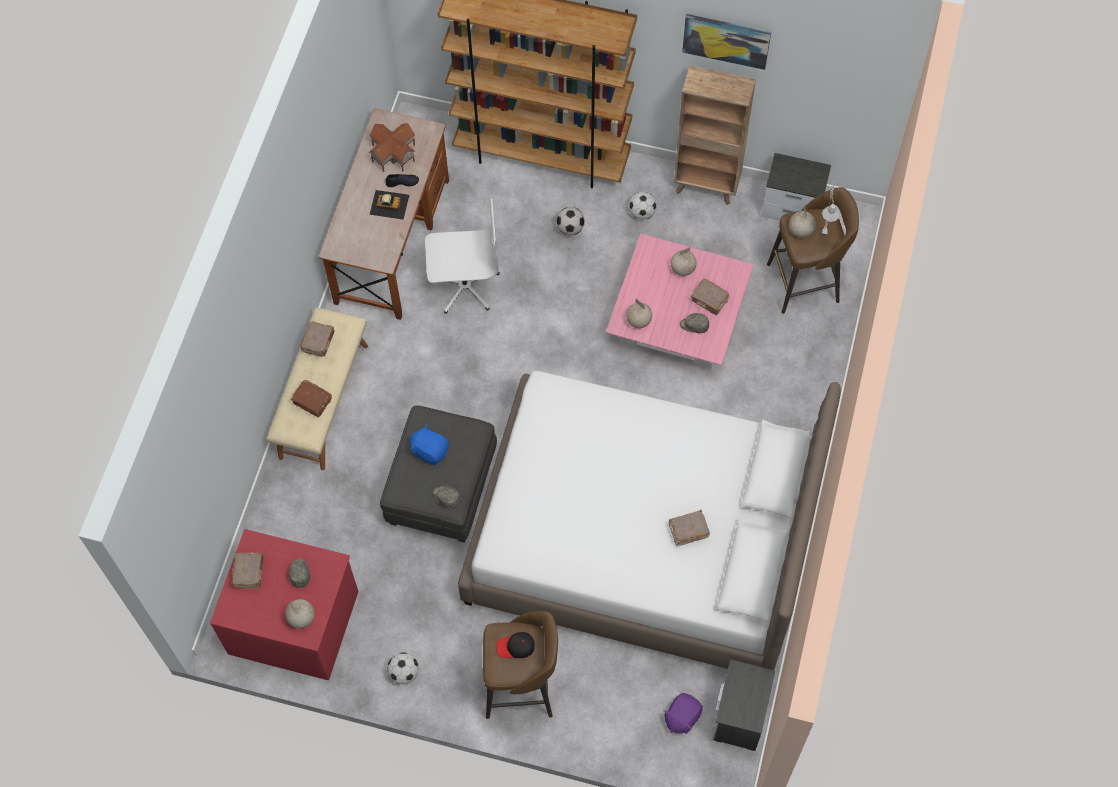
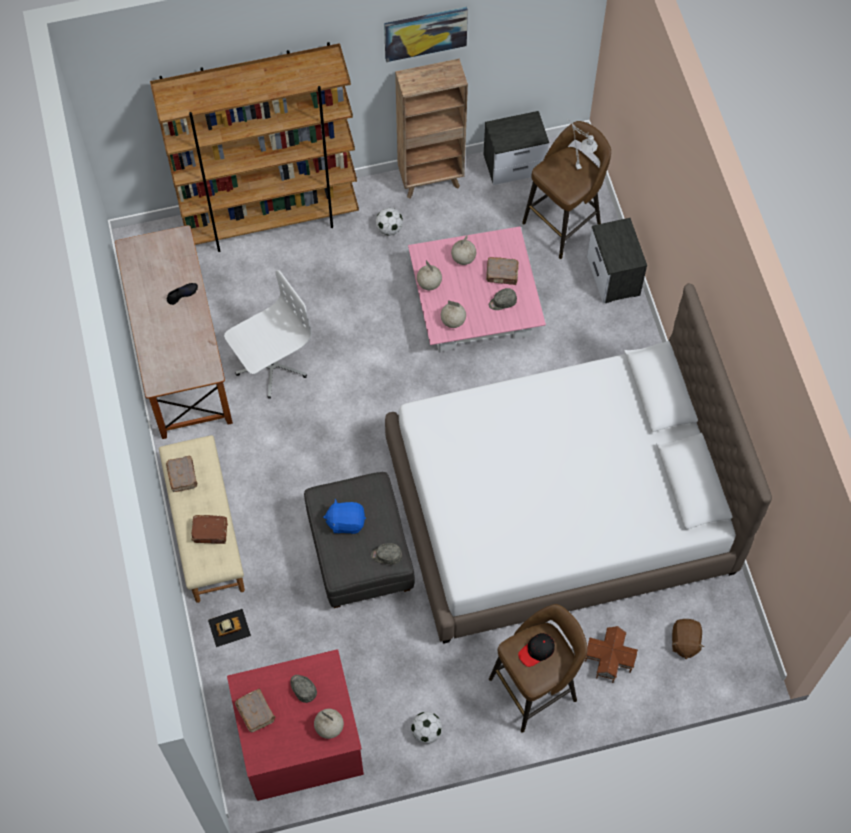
camera: 30 degrees left, 0 degrees up
toy house [369,123,415,172] -> toy house moved to [585,626,638,683]
toy car [369,190,409,219] -> toy car moved to [208,609,251,647]
football [556,207,585,235] -> none
purple plush toy [664,693,703,734] -> brown plush toy [672,619,704,659]
brown book [669,510,710,546] -> none
nightstand [711,659,775,751] -> nightstand moved to [587,218,647,303]
globe [789,205,816,238] -> globe moved to [417,260,442,290]

